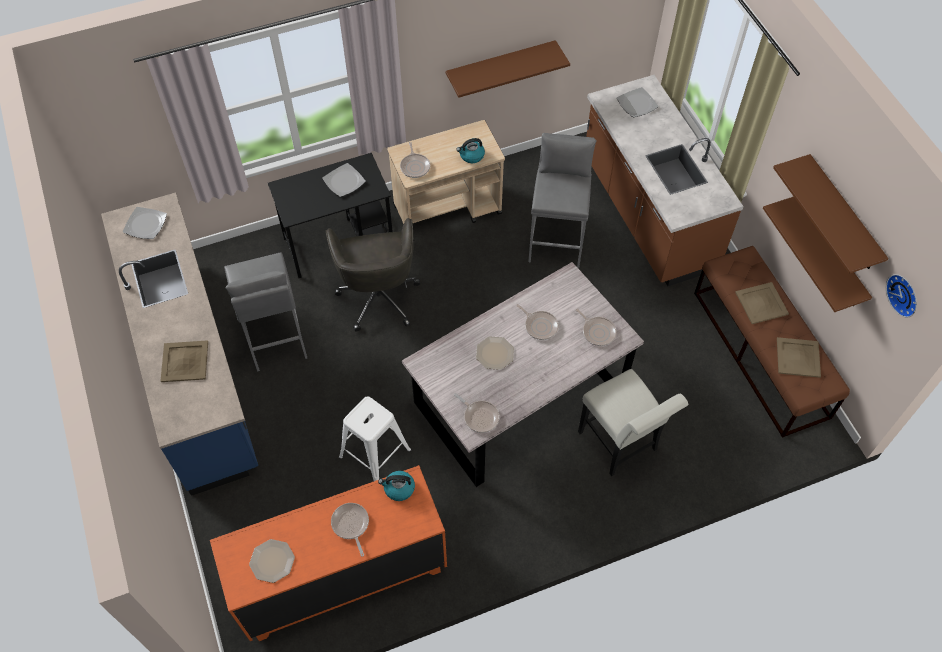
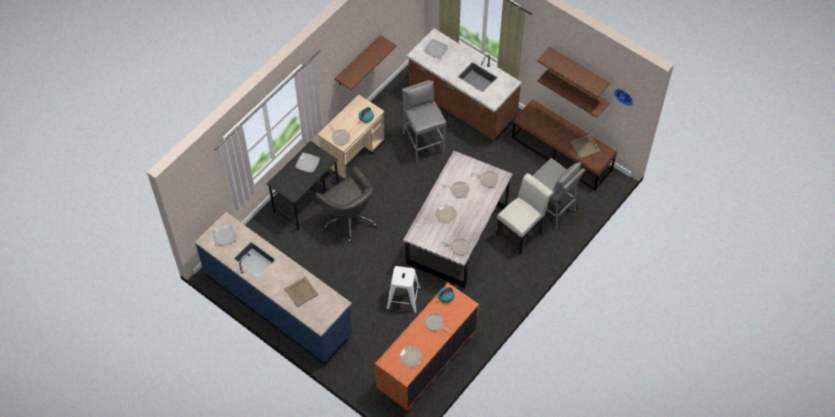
camera: 30 degrees left, 0 degrees up
grey stool [224,252,308,372] -> grey stool moved to [532,158,585,229]
white chair [578,369,688,476] -> white chair turned 75 degrees counterclockwise [496,173,553,255]
beige tray [735,282,789,324] -> none

